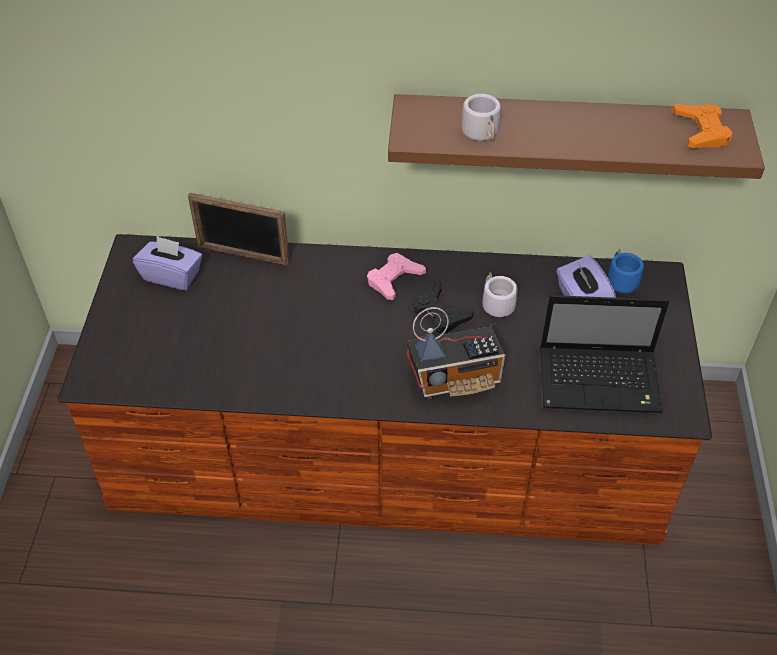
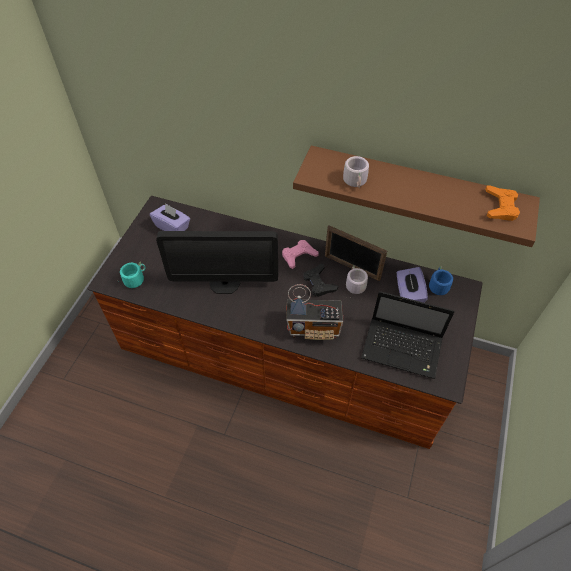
camera: 15 degrees right, 5 degrees up
picture frame [188,193,290,266] -> picture frame moved to [325,225,387,281]
none -> turquoise mug [120,262,146,288]
none -> monitor [156,231,278,294]

